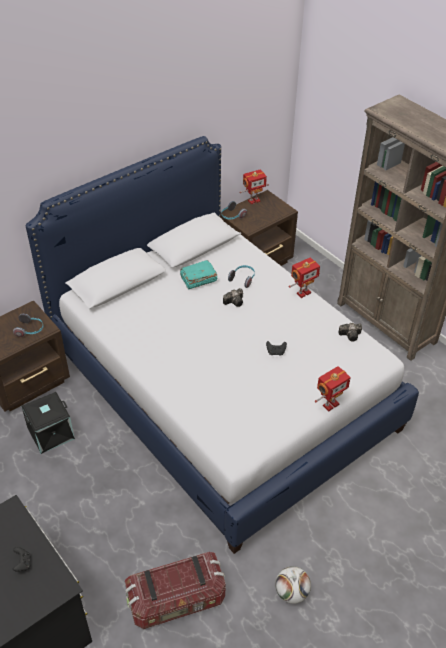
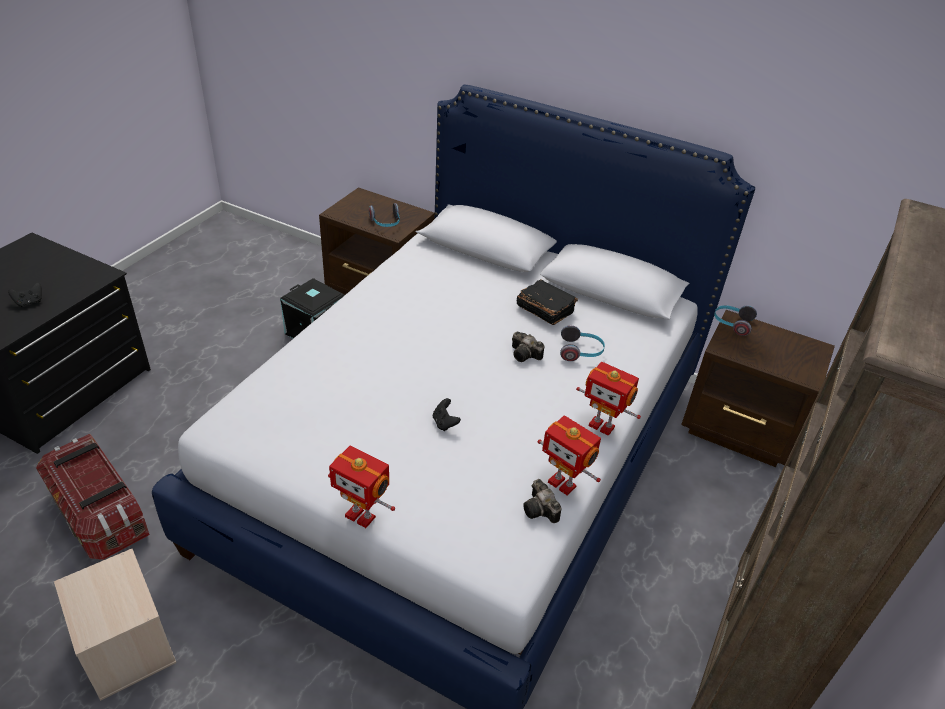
camera: 65 degrees right, 5 degrees down
turquoise book [180,260,217,290] -> black book [517,280,578,325]
toy robot [239,169,269,204] -> toy robot moved to [538,415,601,495]
football [275,566,311,604] -> beige storage box [54,549,176,701]

